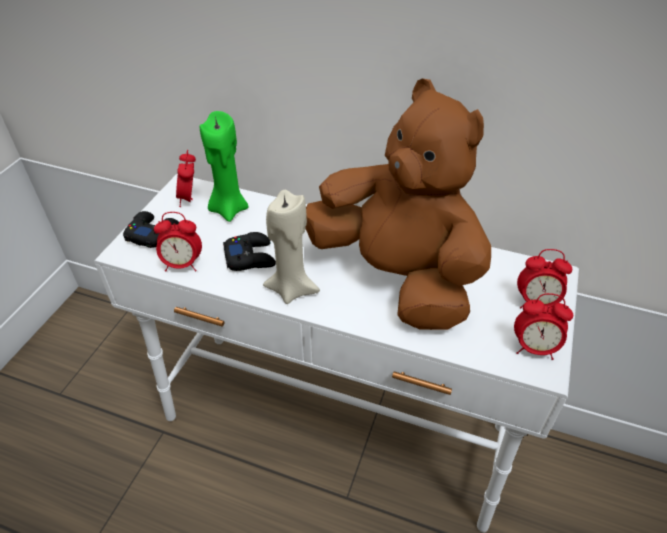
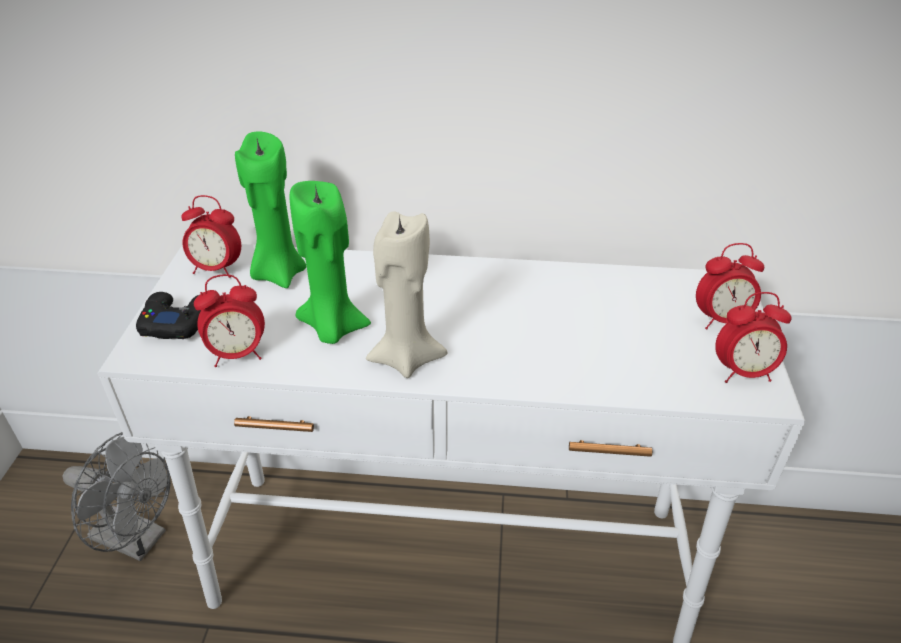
camera: 15 degrees left, 5 degrees down
alarm clock [176,150,196,207] -> alarm clock turned 60 degrees counterclockwise [181,195,241,278]
black game controller [223,232,276,271] -> green candle [289,181,371,344]
brown plush toy [305,79,491,330] -> none
none -> grey fan [62,432,171,561]

